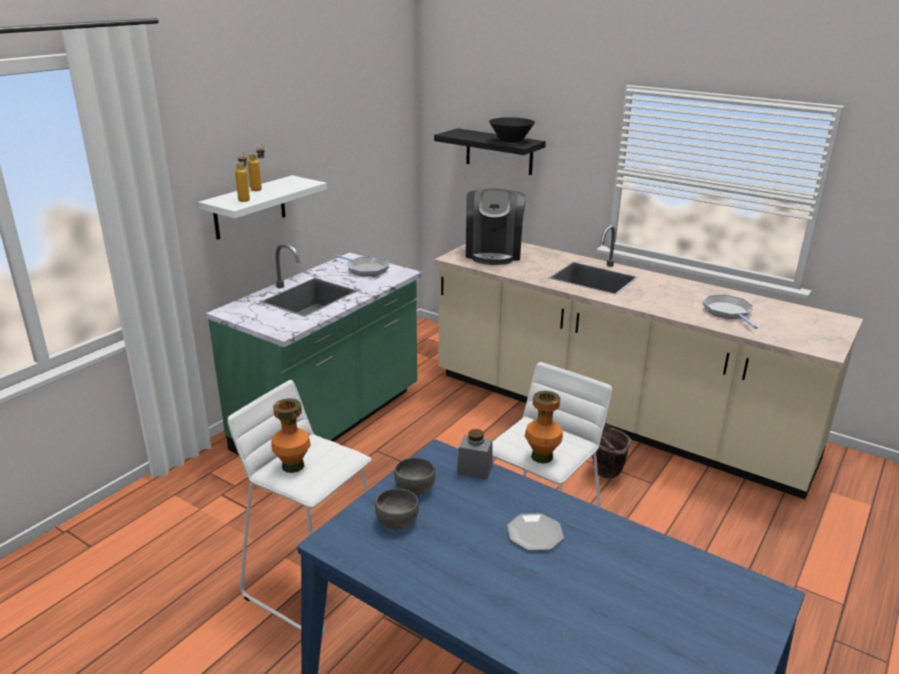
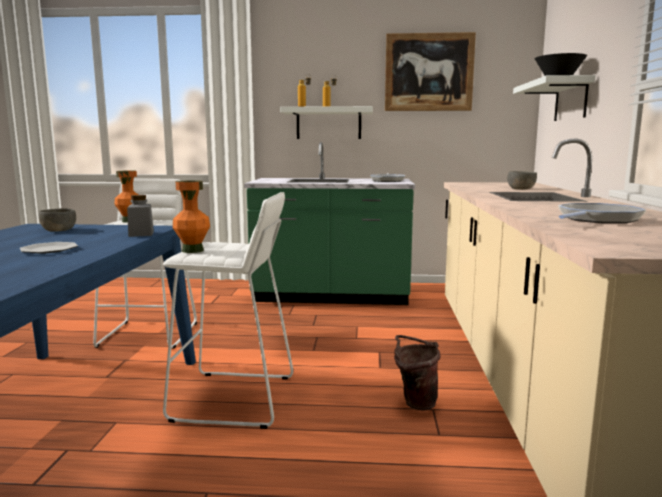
camera: 60 degrees right, 15 degrees down
grey bowl [394,458,435,496] -> grey bowl moved to [507,171,537,190]
black shelf [434,128,546,175] -> white shelf [513,75,596,121]
coffee machine [466,188,526,265] -> none
none -> picture [385,32,476,111]

